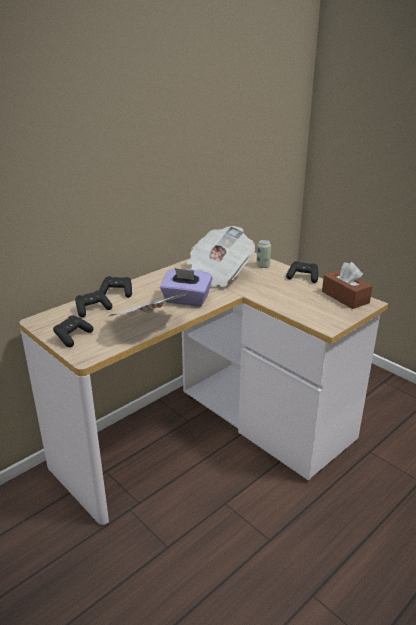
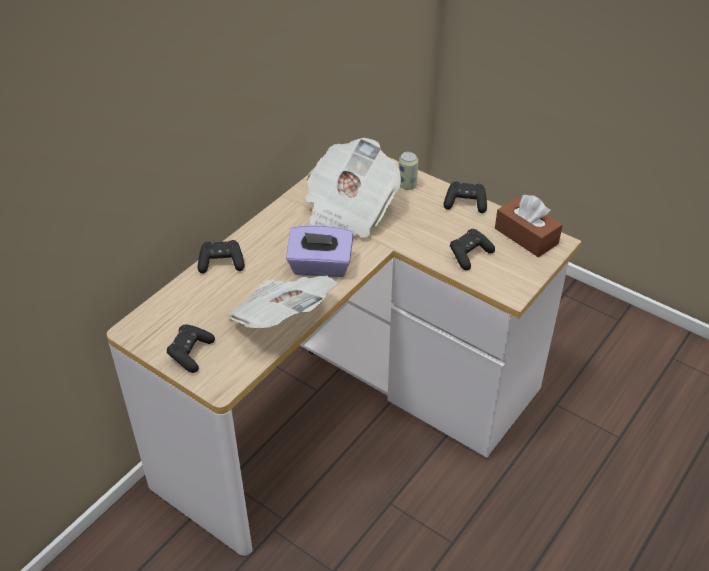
camera: 10 degrees left, 15 degrees up
black game controller [75,290,112,318] -> black game controller moved to [450,229,495,270]

